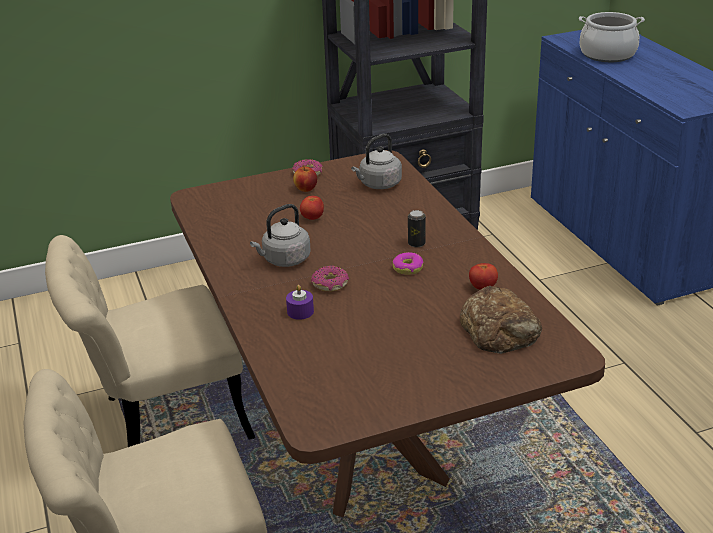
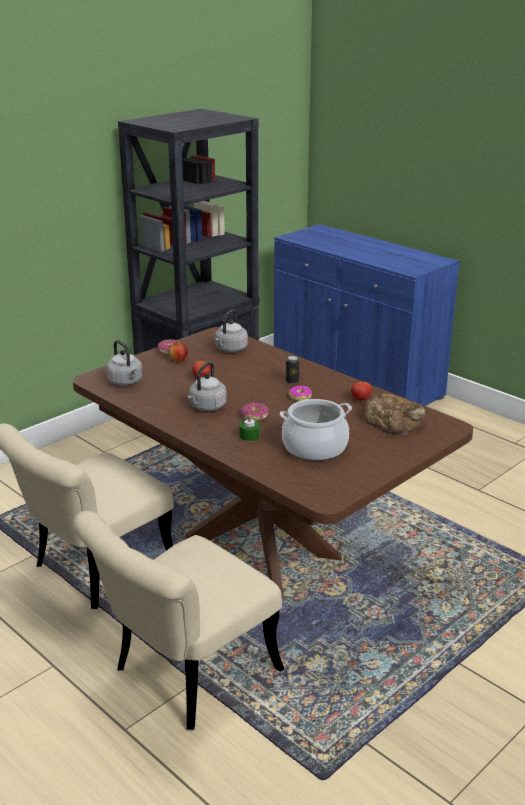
camera: 25 degrees left, 5 degrees down
purple candle [286,285,314,320] -> green candle [239,414,260,441]
cooking pot [579,12,645,62] -> cooking pot moved to [280,399,352,461]
none -> grey kettle [106,340,143,386]

